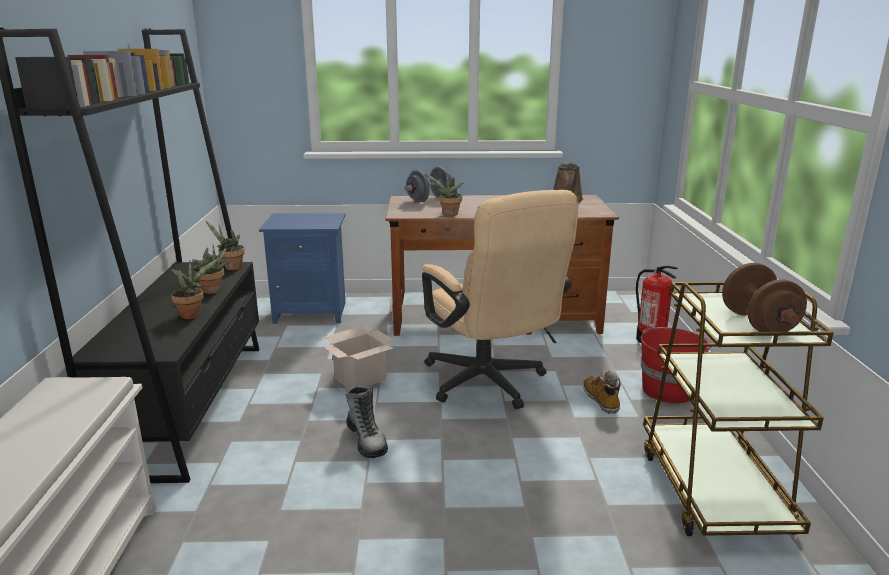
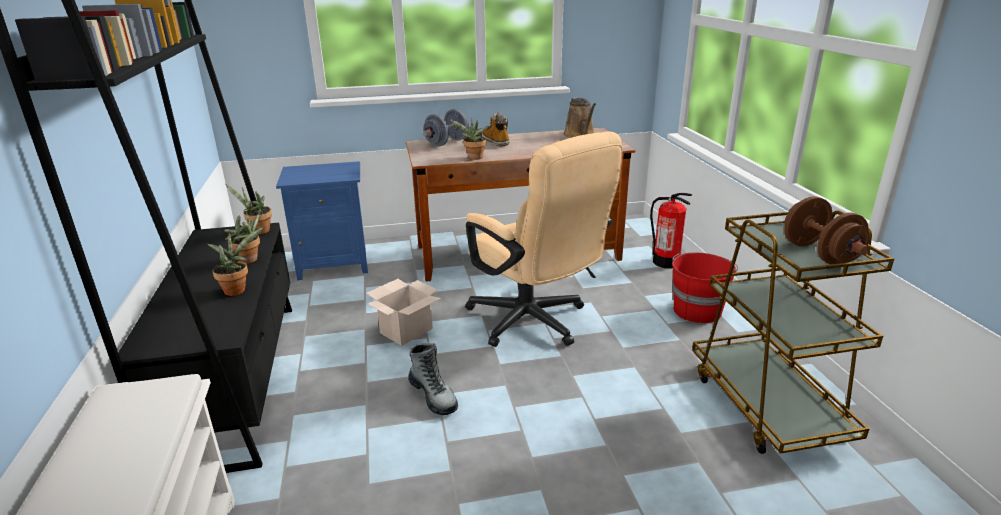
camera: 10 degrees left, 5 degrees up
boot [583,370,620,414] -> boot moved to [482,112,509,146]

